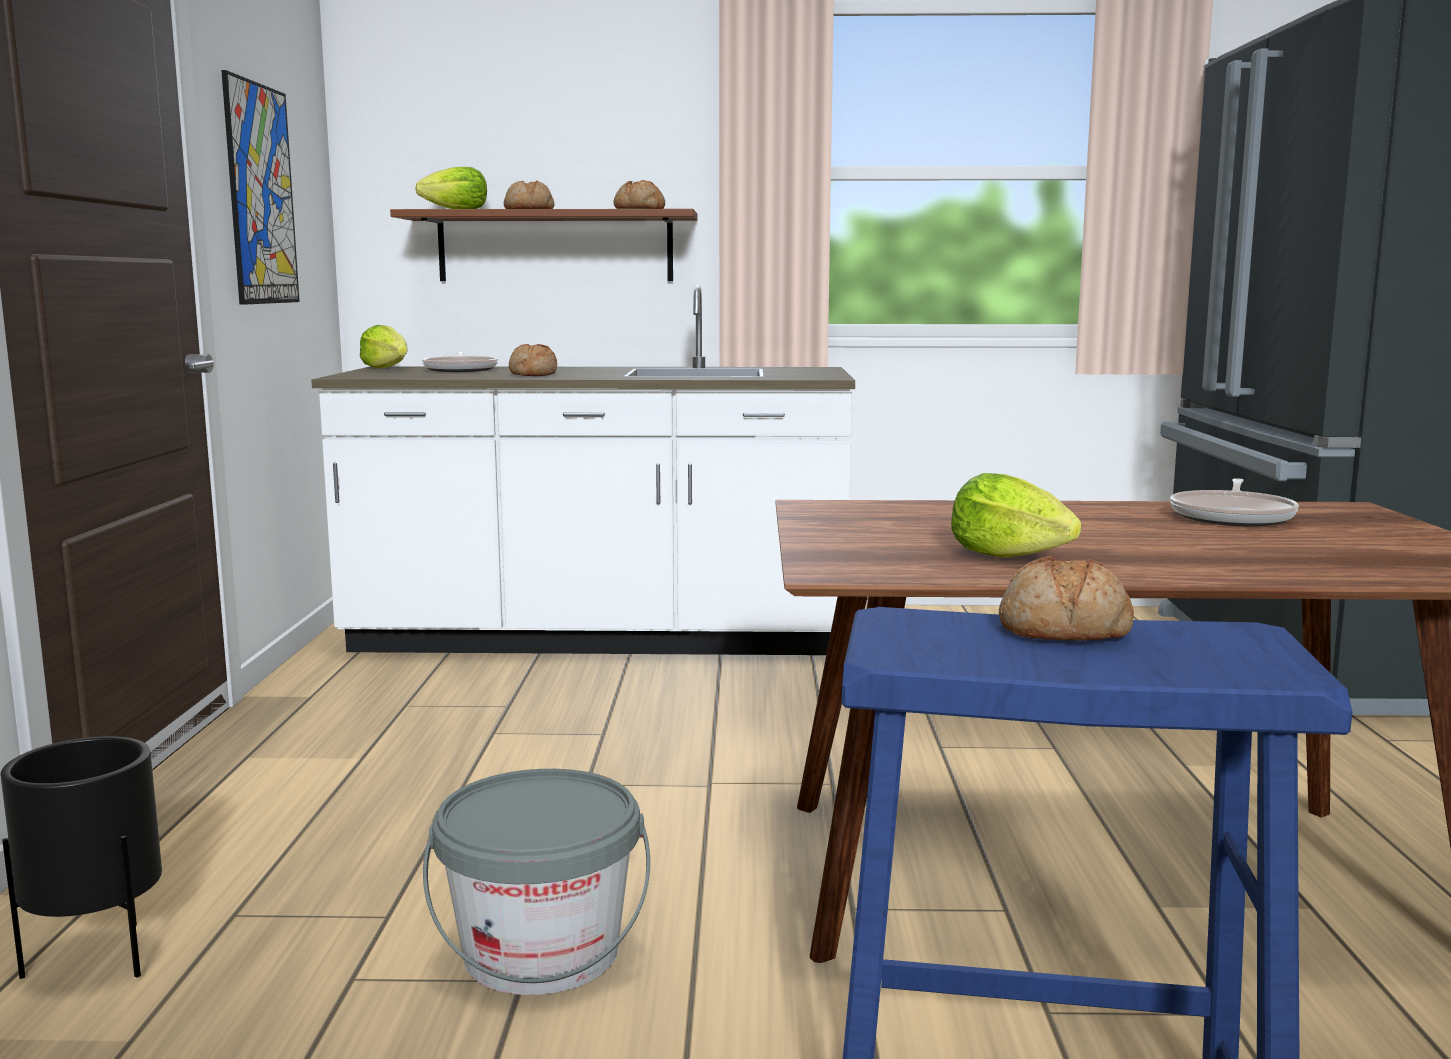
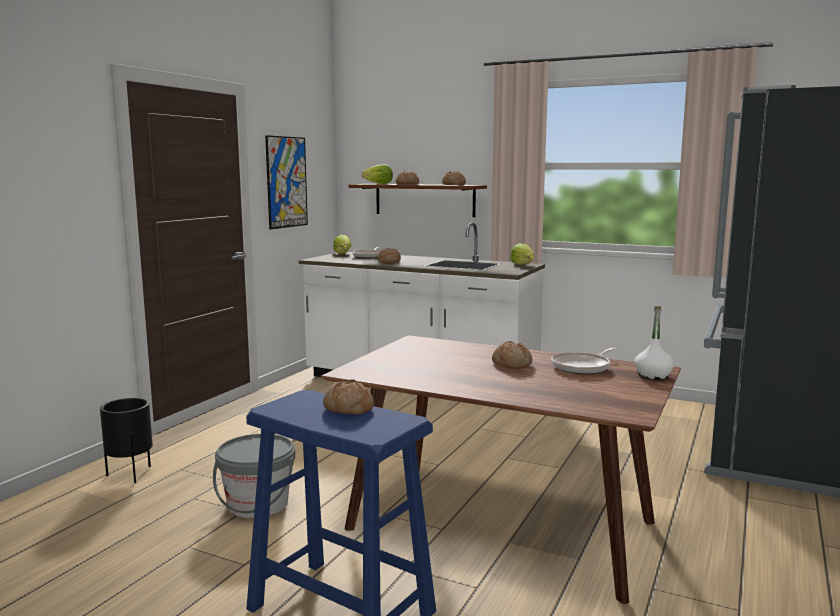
camera: 25 degrees right, 0 degrees up
lettuce [951,473,1081,558] -> lettuce moved to [510,243,534,265]
none -> bread [492,341,532,369]
none -> white bottle [635,306,674,380]

